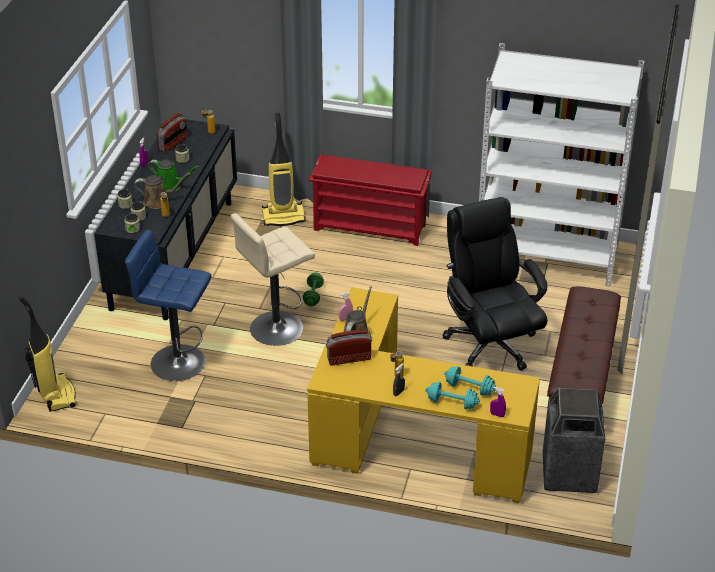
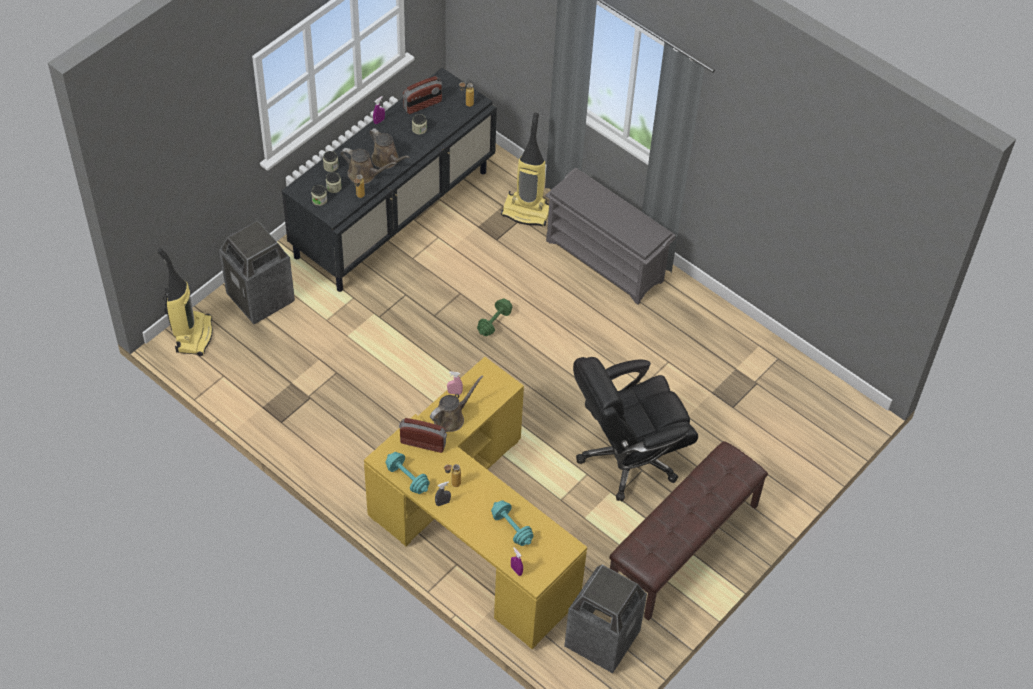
camera: 25 degrees right, 15 degrees up
blue stool [125,230,211,381] -> none
green watering can [148,160,199,192] -> brown watering can [369,128,410,169]
beige stool [230,213,315,346] -> none
red shoe rack [309,155,432,246] -> grey shoe rack [545,167,676,305]
turquoise dumbbell [425,382,480,410] -> turquoise dumbbell moved to [386,452,429,494]
black office chair [443,197,547,371] -> black office chair turned 120 degrees counterclockwise [573,357,698,502]
white bookcase [479,43,644,287] -> none
none -> trash can [219,221,295,324]

